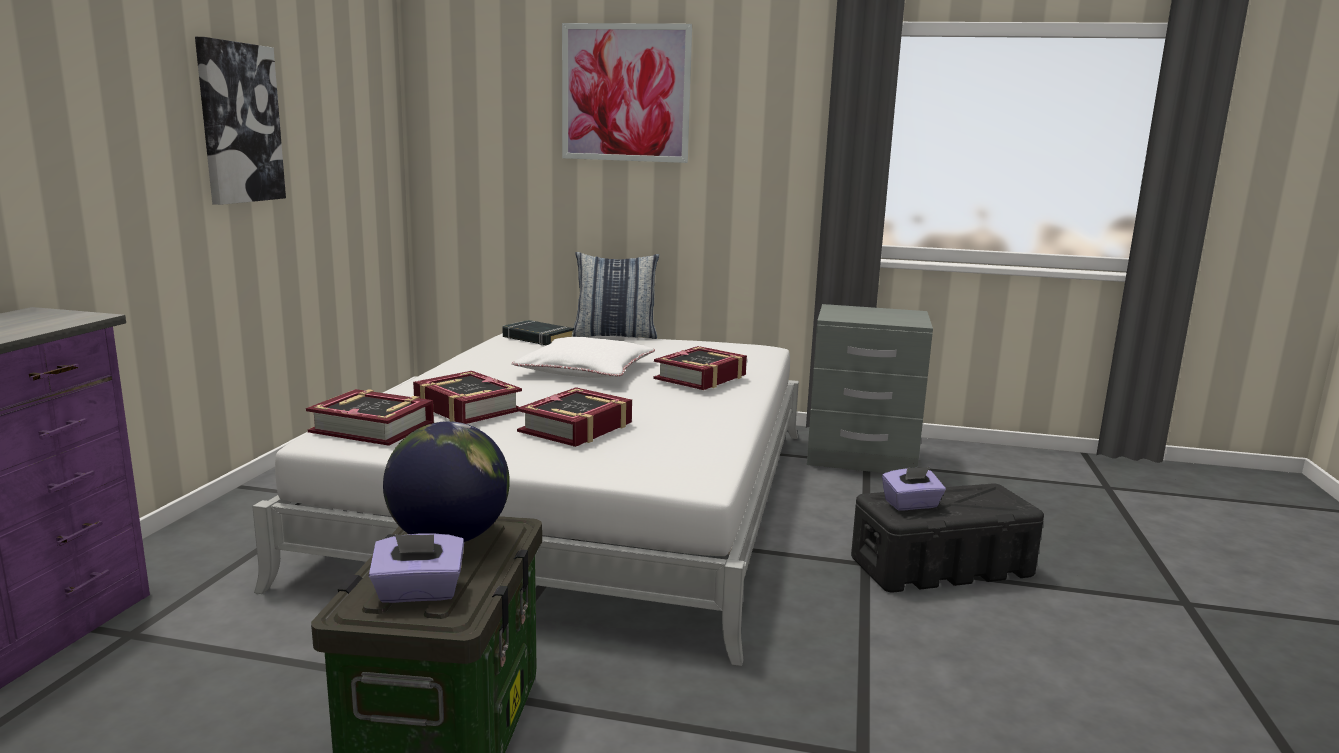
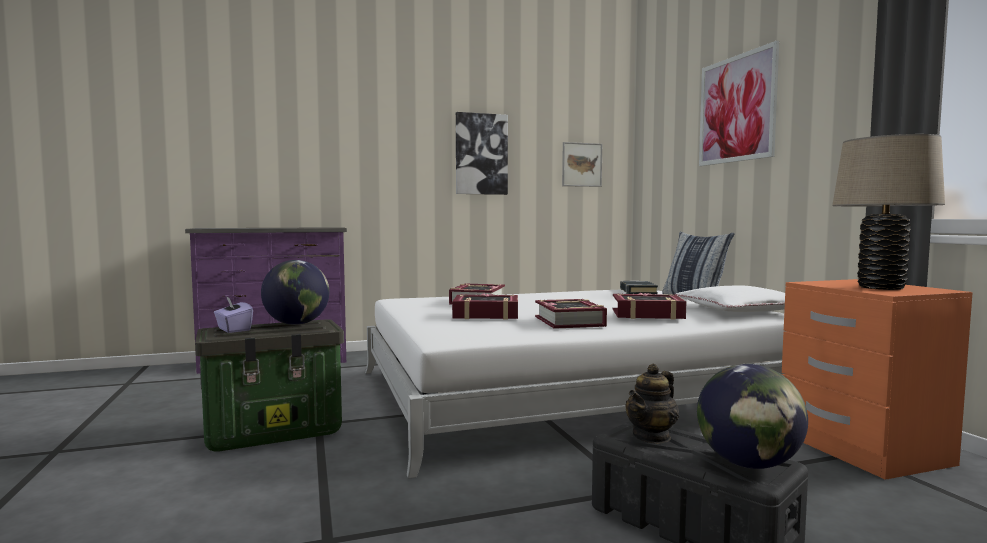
camera: 60 degrees right, 10 degrees down
book [306,389,434,446] -> book moved to [535,299,607,329]
white pillow [512,337,655,378] -> white pillow moved to [675,286,785,312]
grey nightstand [807,304,933,473] -> orange nightstand [782,279,973,480]
purple tissue box [882,467,946,510] -> teapot [626,364,679,444]
none -> picture [562,142,602,187]
none -> globe [697,364,808,469]
none -> beige table lamp [832,134,945,290]

